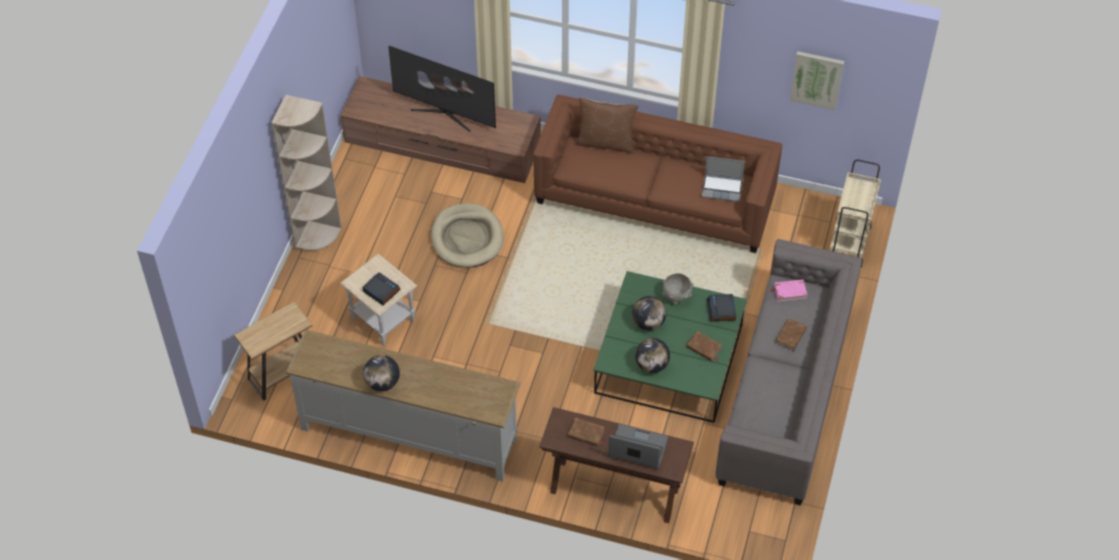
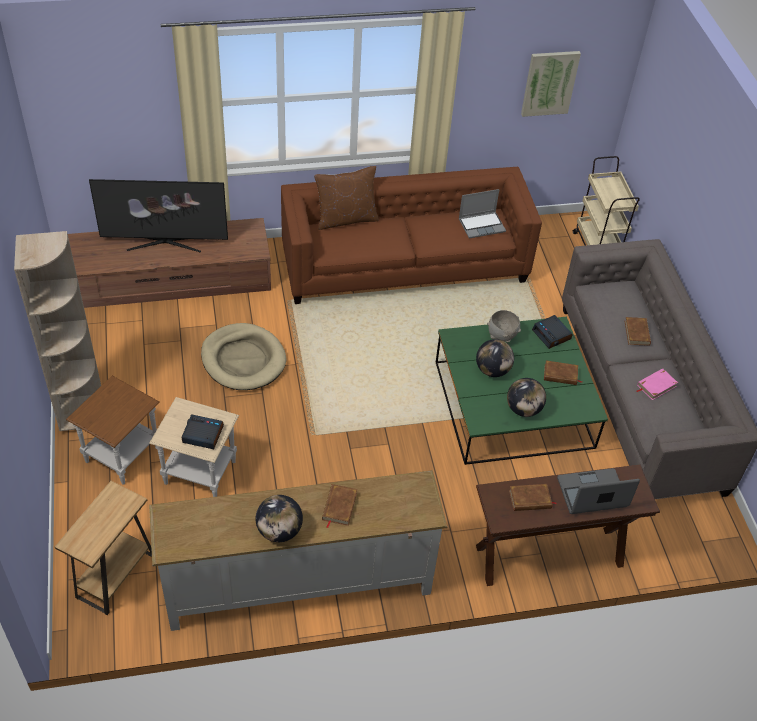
camera: 30 degrees left, 5 degrees down
pink book [769,280,807,301] -> pink book moved to [637,368,678,400]
none -> brown side table [66,376,160,485]
none -> brown book [322,484,357,528]

